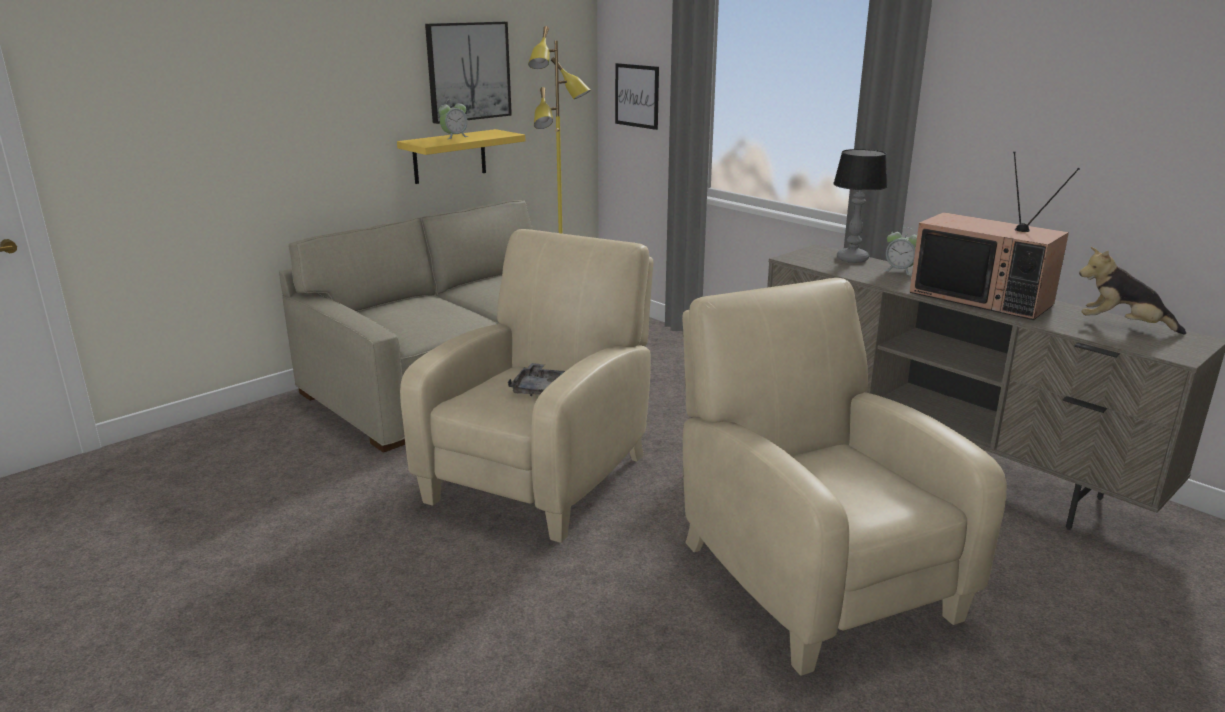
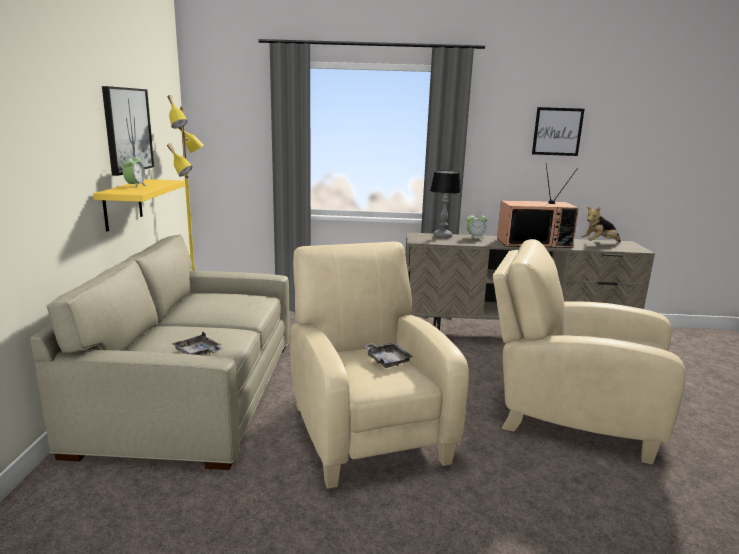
camera: 45 degrees left, 5 degrees down
picture [615,63,659,130] -> picture moved to [532,107,585,156]
none -> grey tray [172,332,224,355]

